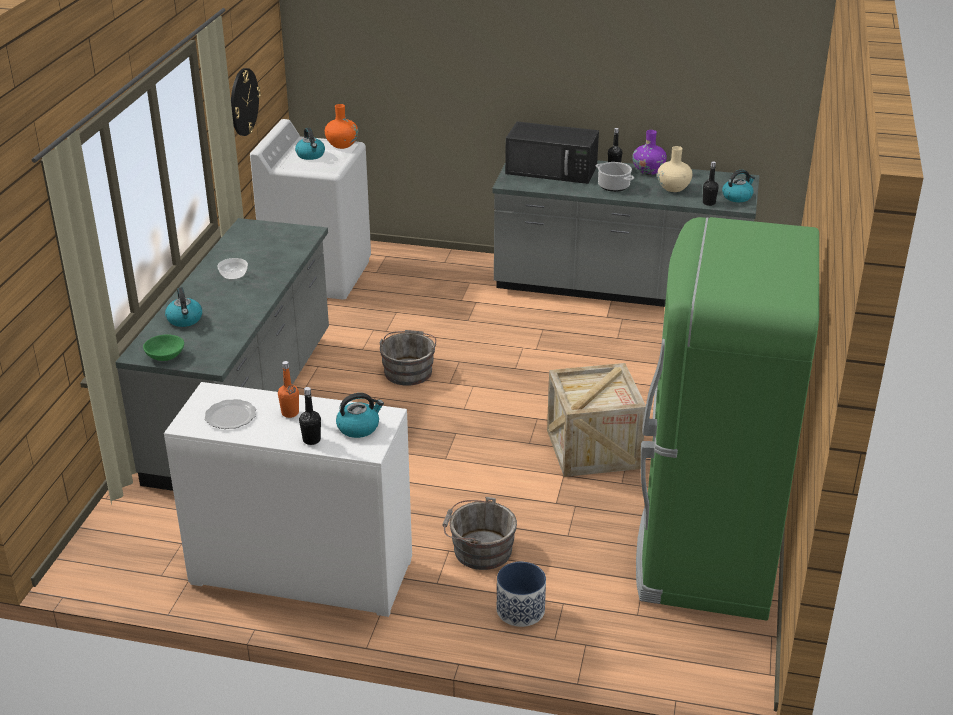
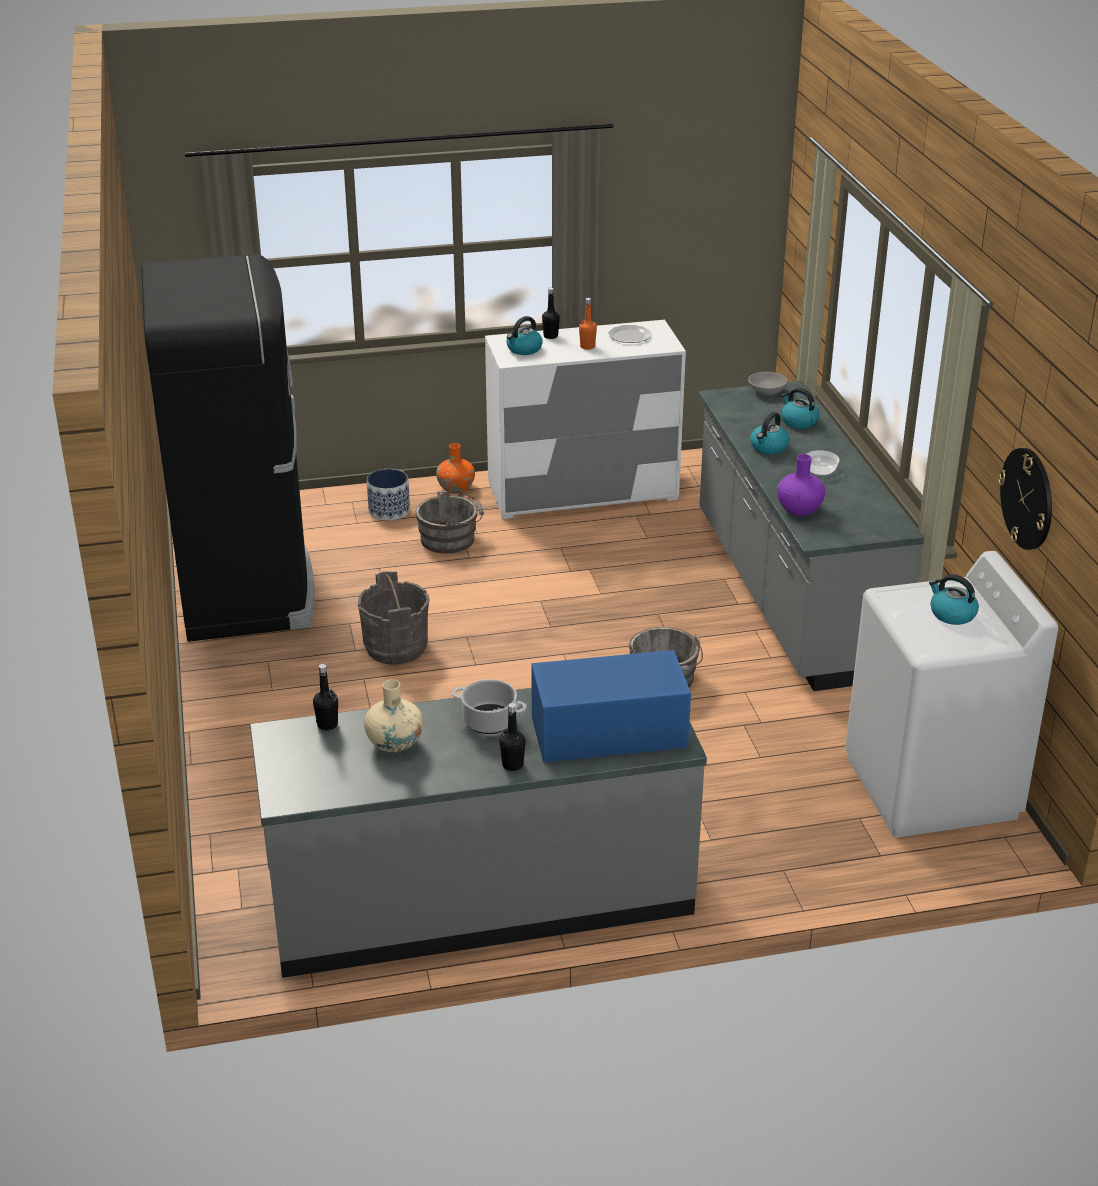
camera: 155 degrees right, 0 degrees up
green bowl [143,334,184,361] -> grey bowl [748,372,788,395]
orange vase [325,104,358,149] -> orange vase moved to [436,443,475,493]
black microwave [505,122,599,184] -> blue microwave [531,650,691,762]
crate [547,363,646,477] -> grey bucket [358,572,430,665]
purple vase [633,130,667,175] -> purple vase moved to [777,454,825,516]
green fridge [636,217,819,621] -> black fridge [141,254,315,642]
kettle [722,170,755,202] -> kettle moved to [750,412,790,454]

